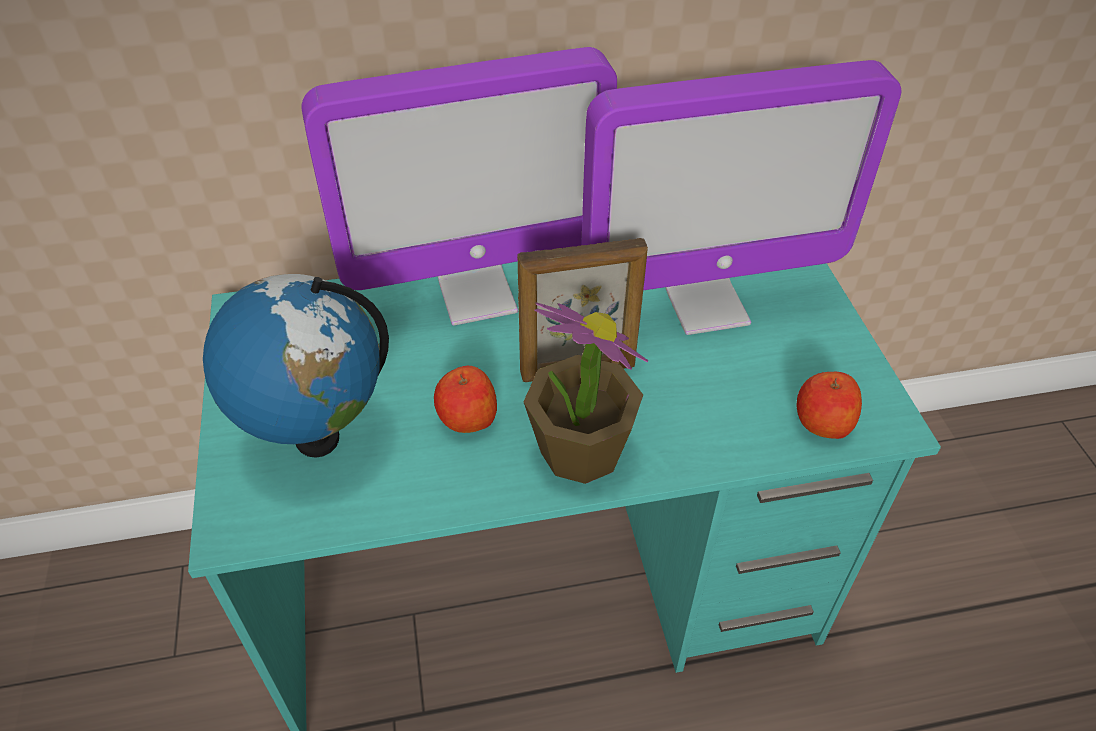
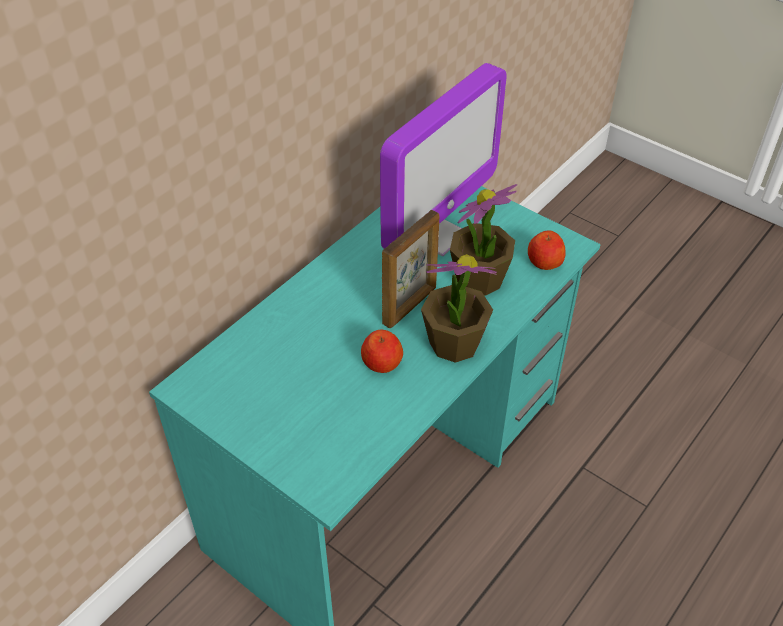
camera: 40 degrees left, 0 degrees up
globe [203,274,389,458] -> none
monitor [301,47,617,325] -> none
none -> potted plant [450,184,517,296]

